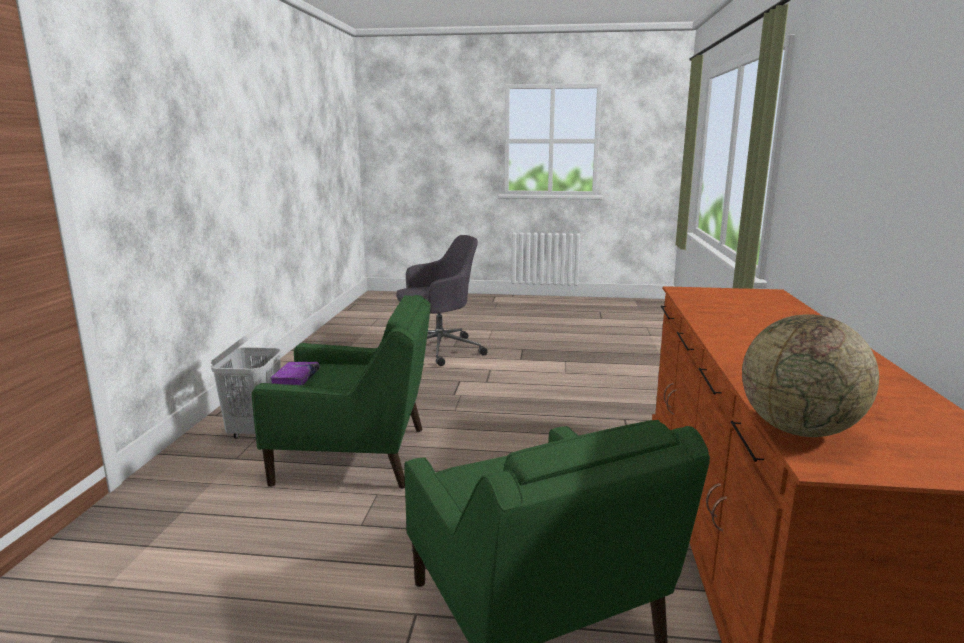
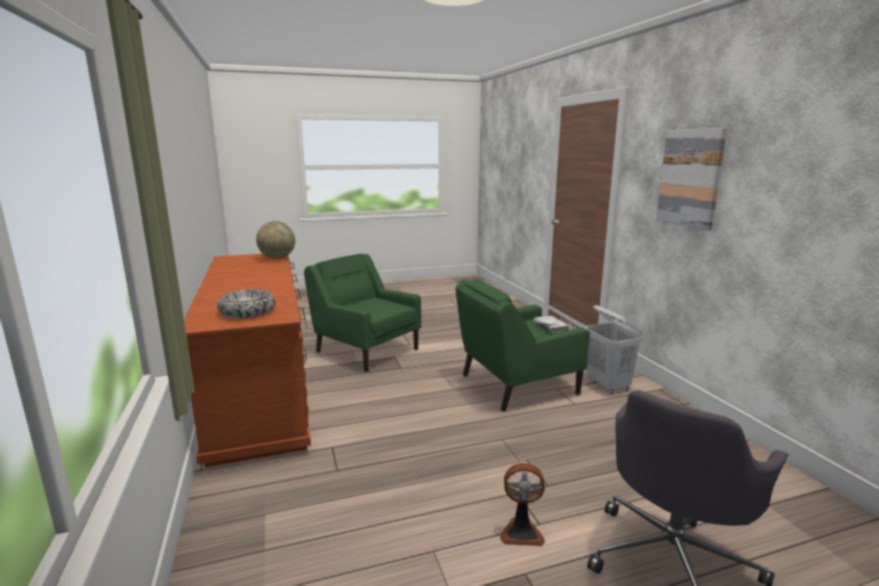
camera: 155 degrees right, 0 degrees up
purple book [270,362,319,385] -> white book [533,316,569,333]
none -> bowl [217,289,276,318]
none -> fan [500,463,545,546]
none -> picture [656,128,727,230]

